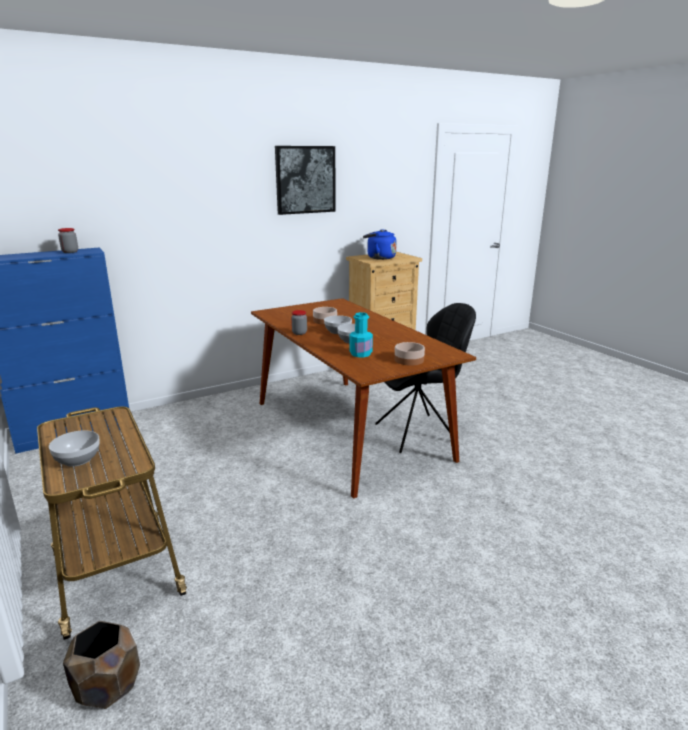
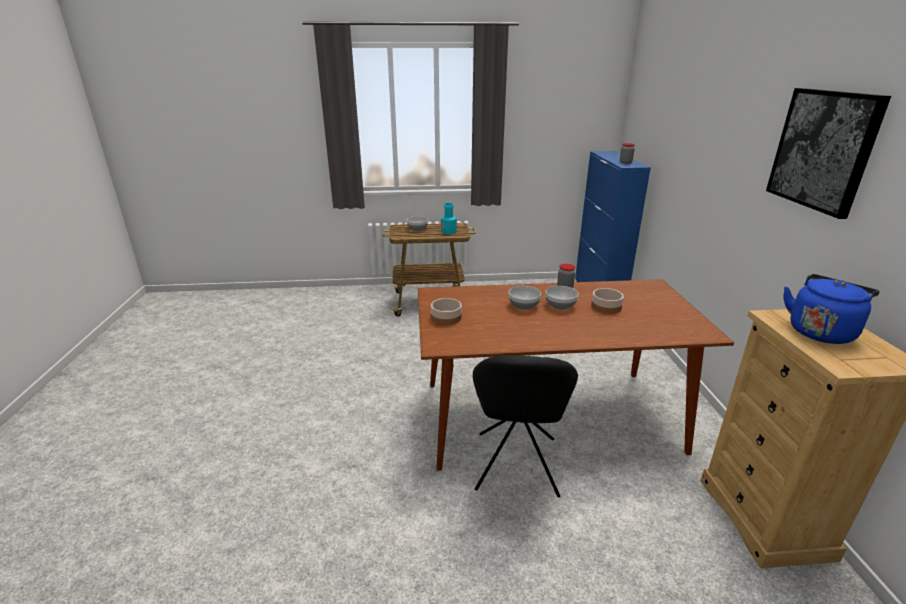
camera: 115 degrees right, 5 degrees up
brown planter [63,621,140,709] -> none
turquoise bottle [349,312,373,357] -> turquoise bottle moved to [441,203,457,234]

